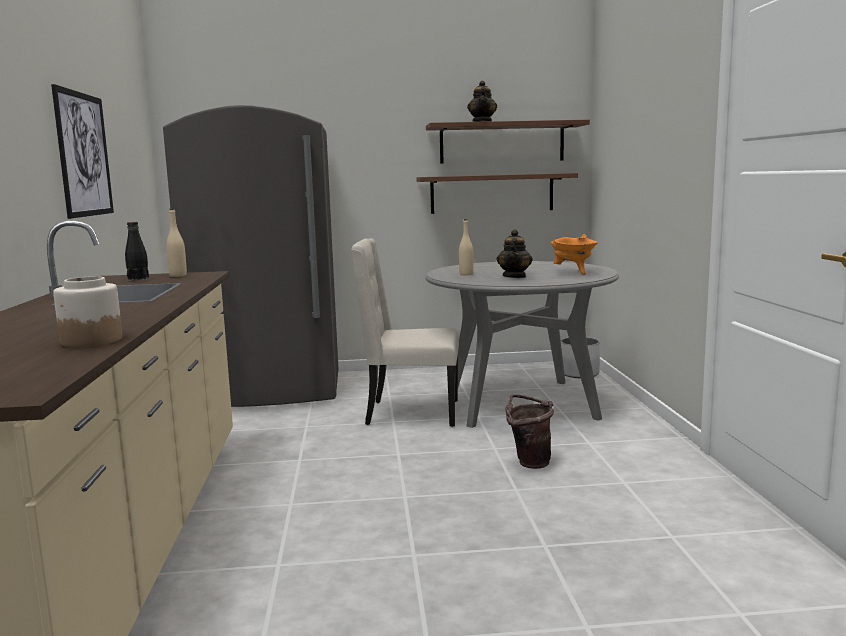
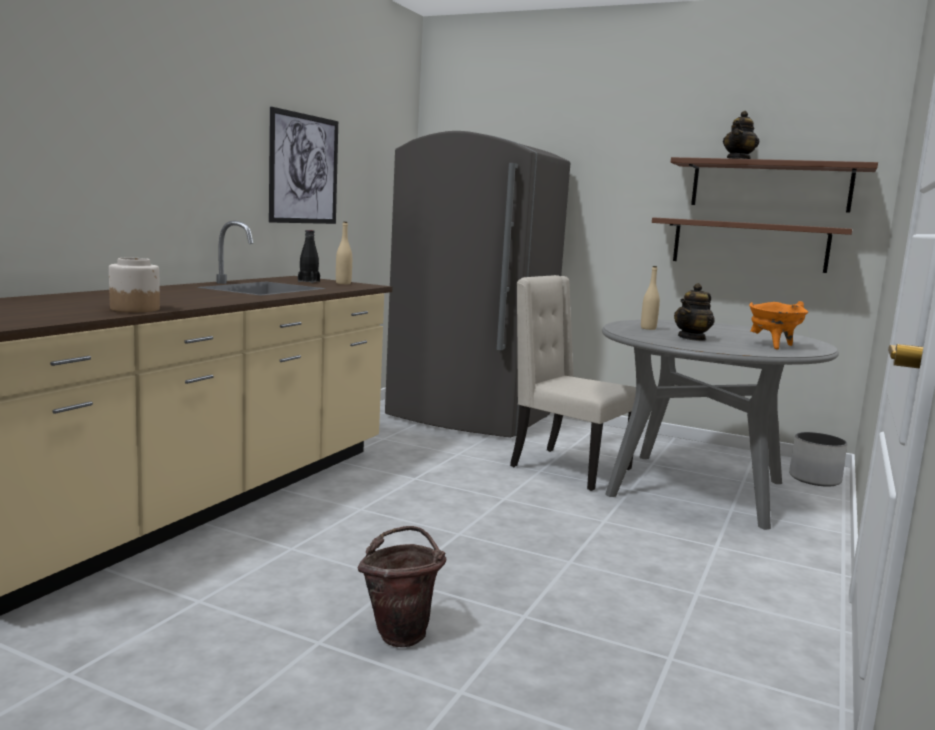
camera: 30 degrees right, 0 degrees up
brown bucket [506,394,554,469] -> brown bucket moved to [357,526,446,647]

